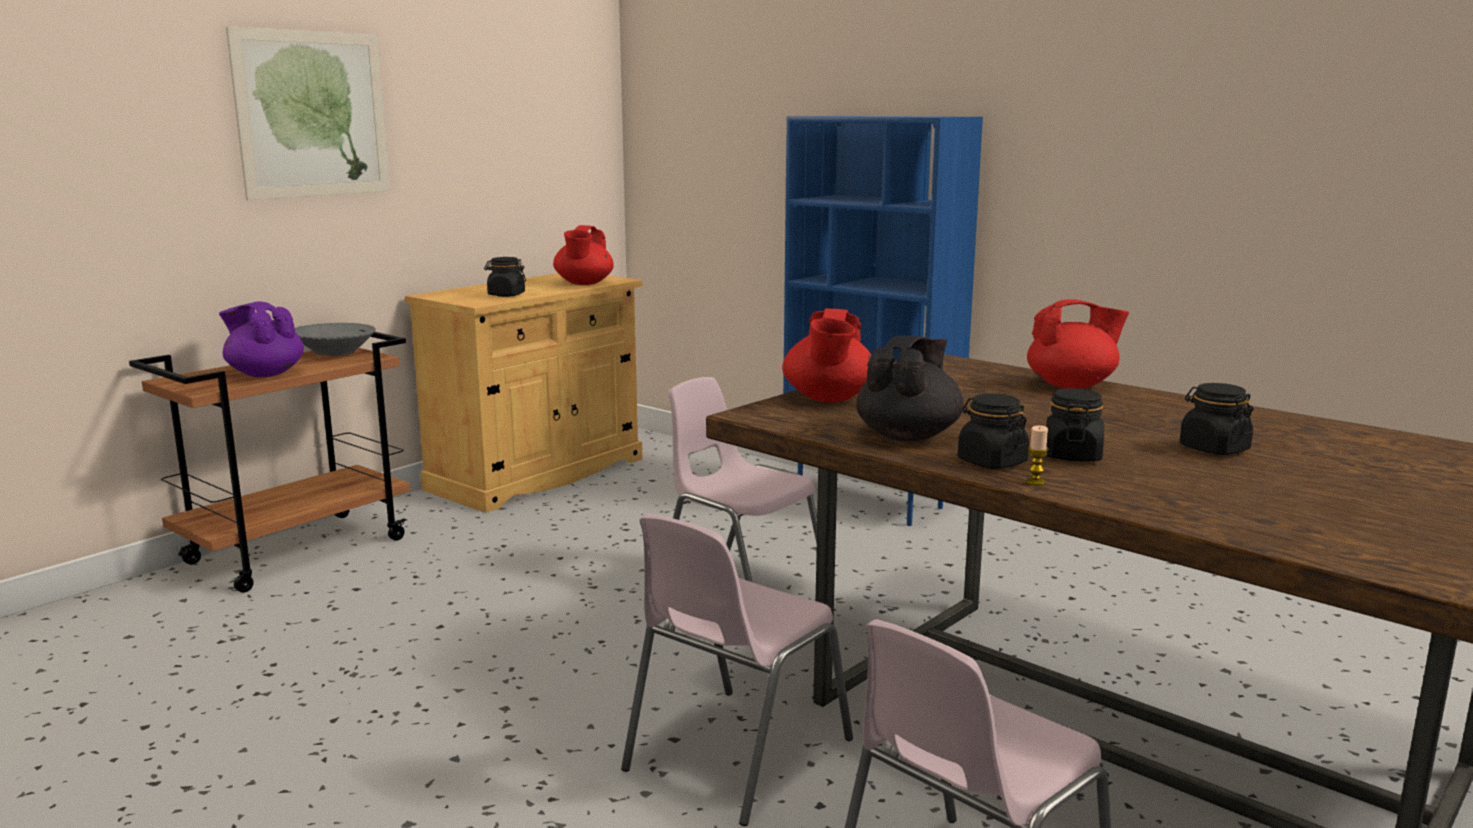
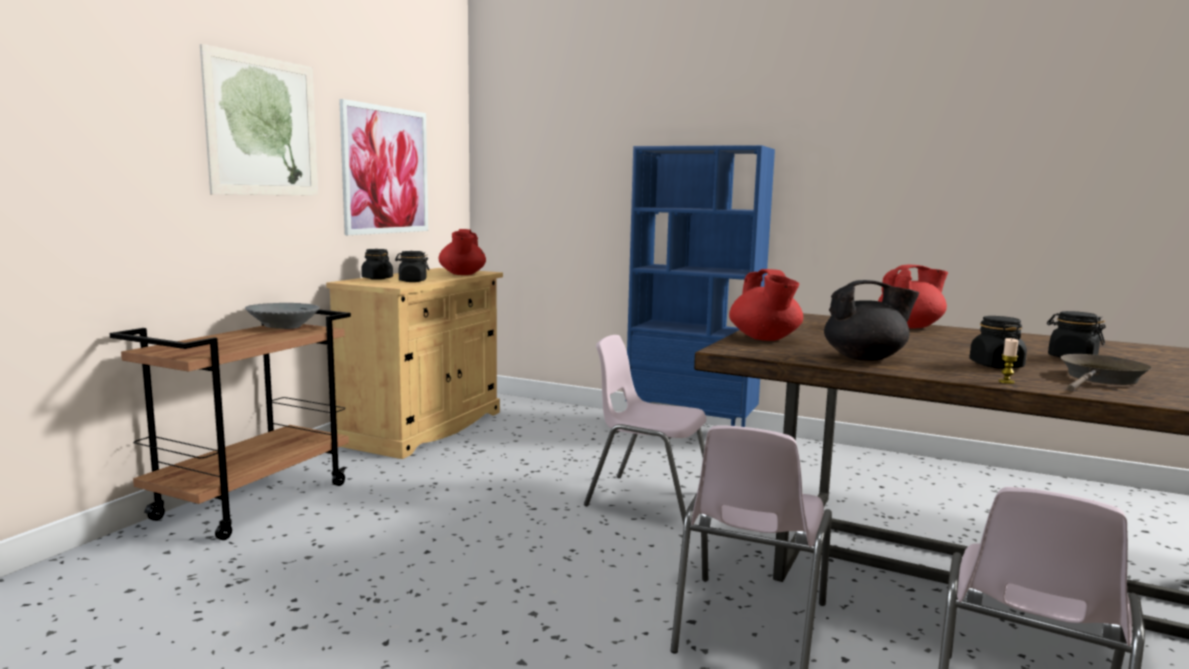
camera: 15 degrees left, 5 degrees down
purple teapot [219,301,304,377] -> none
black teapot [856,336,964,441] -> black teapot turned 75 degrees clockwise [824,280,919,361]
black jar [958,393,1029,469] -> black jar moved to [361,249,393,280]
none -> picture [339,99,428,235]
none -> brown frying pan [1060,354,1152,391]

